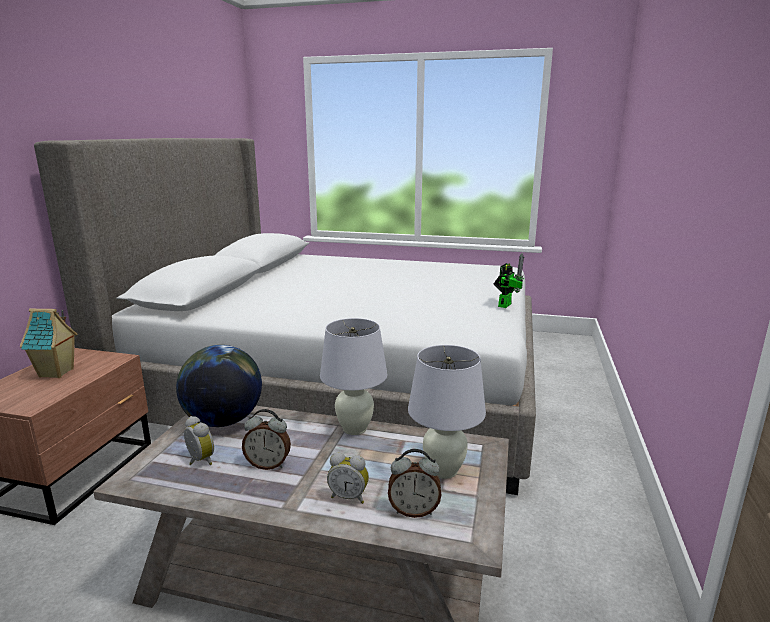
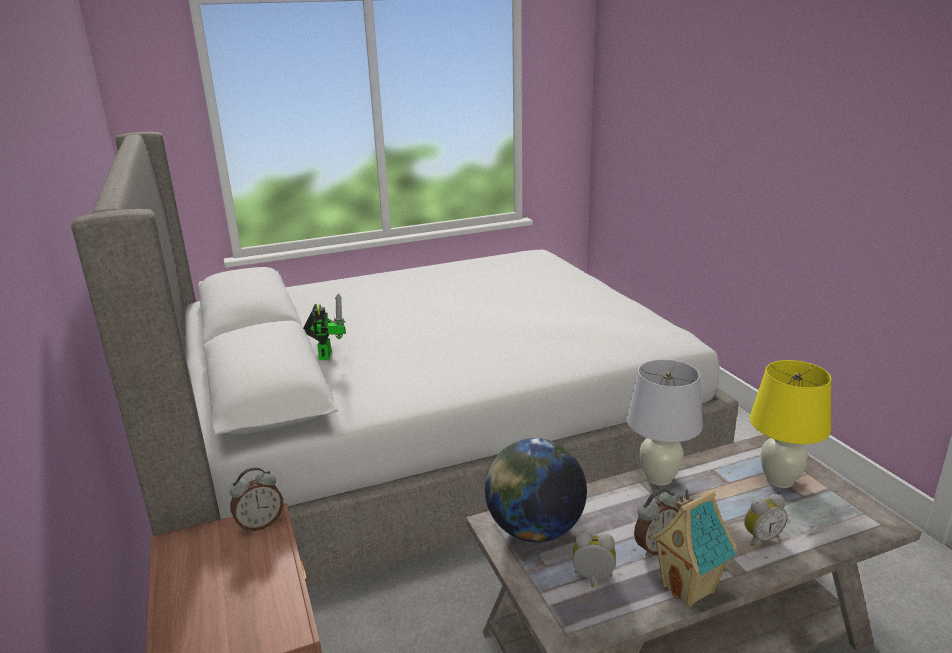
camera: 35 degrees left, 5 degrees up
toy house [20,308,78,378] -> toy house moved to [651,489,738,607]
alarm clock [388,449,442,518] -> alarm clock moved to [230,467,283,533]
white table lamp [408,345,486,479] -> yellow table lamp [750,360,831,488]
toy robot [493,254,524,308] -> toy robot moved to [303,294,346,360]

